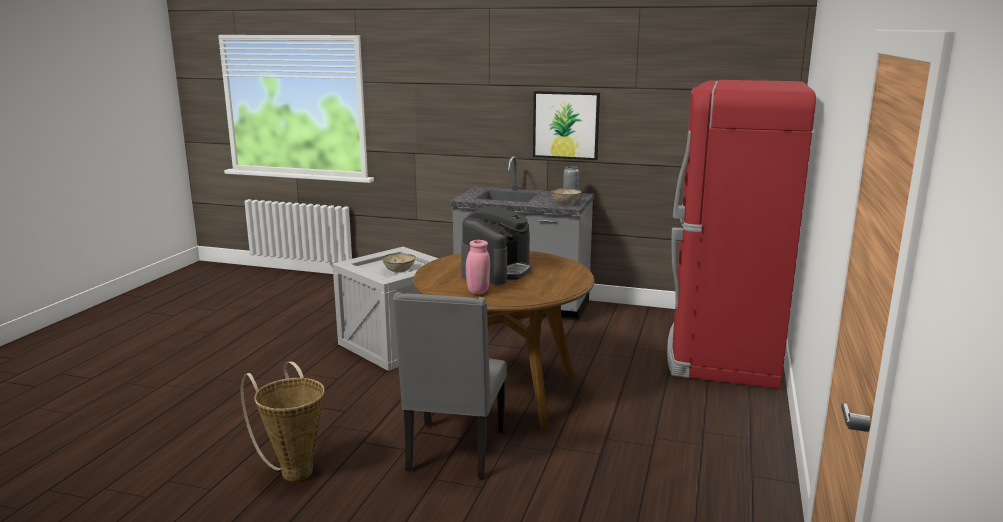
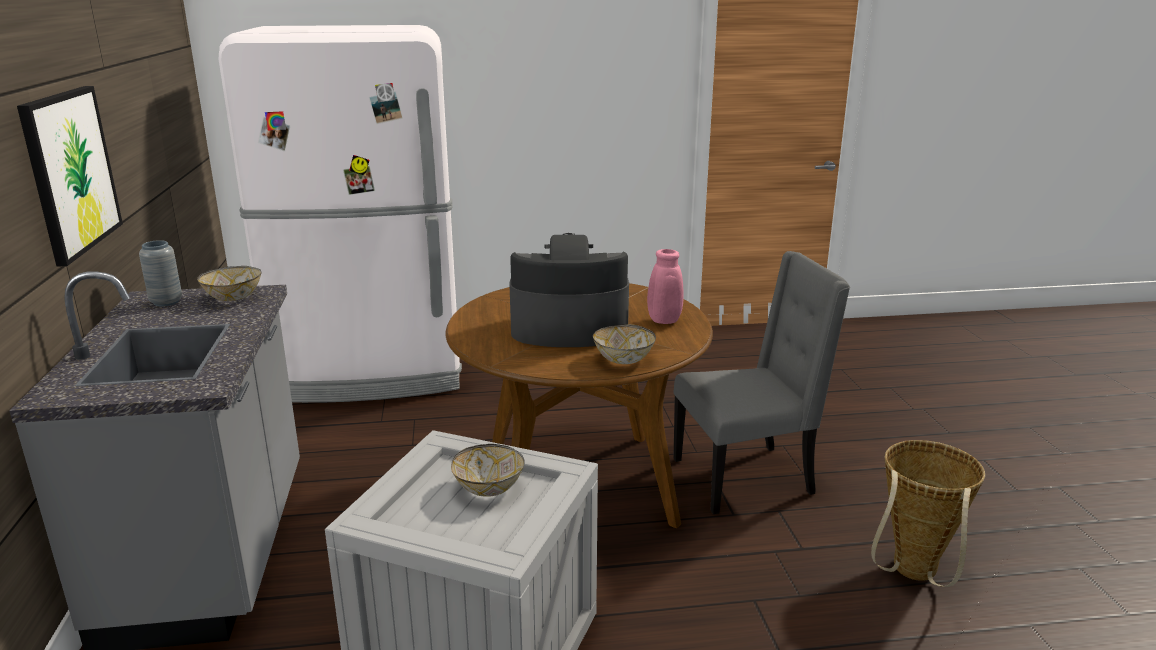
camera: 115 degrees left, 5 degrees up
red fridge [667,80,816,389] -> white fridge [219,25,462,403]
none -> bowl [593,324,656,364]

